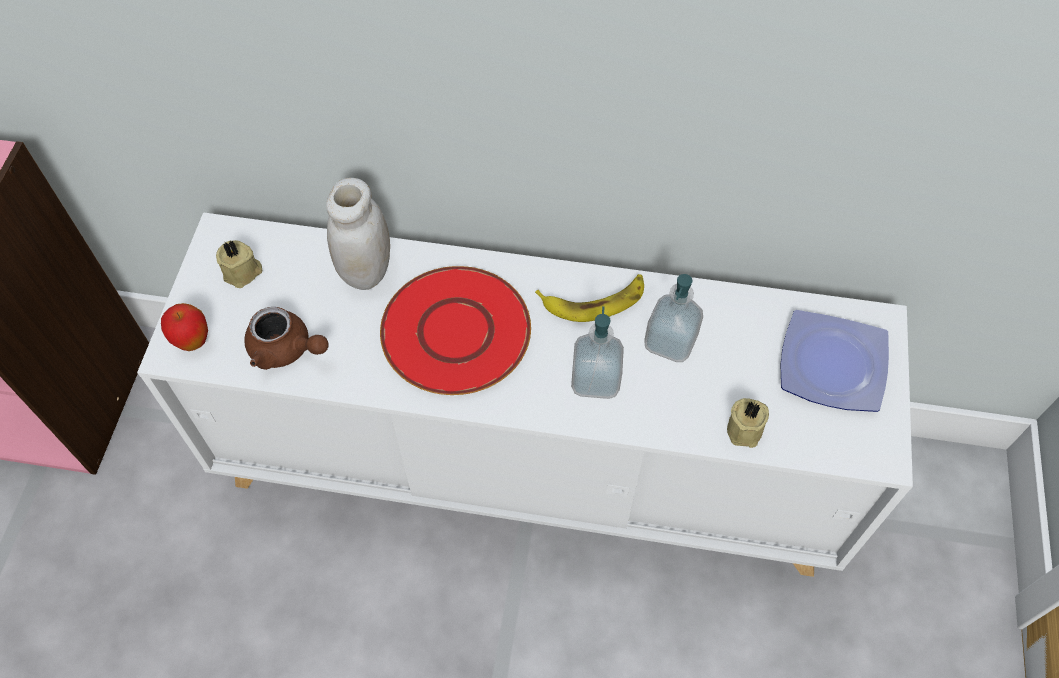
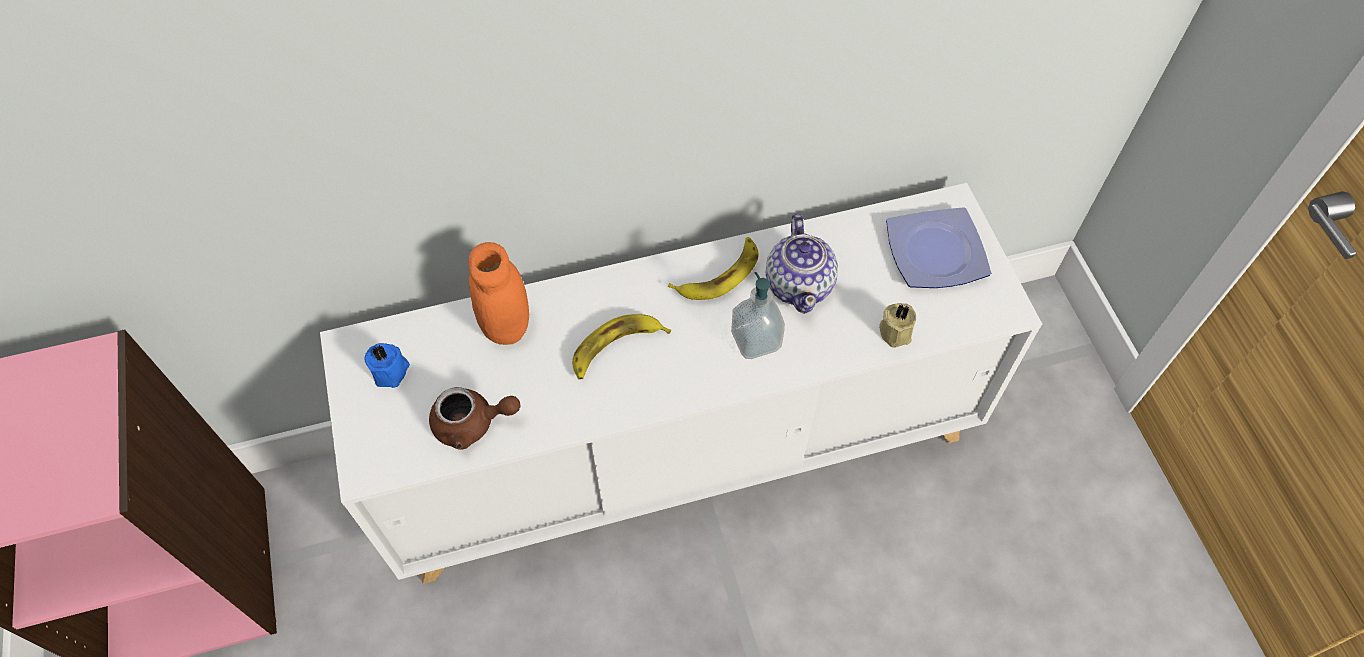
camera: 25 degrees left, 0 degrees up
apple [161,303,208,351] -> none
beige candle [216,240,262,288] -> blue candle [365,343,410,388]
white jar [326,178,390,290] -> orange jar [468,242,529,345]
red plate [380,266,531,395] -> banana [572,314,671,380]
soap dispenser [644,274,703,362] -> teapot [766,214,838,314]

